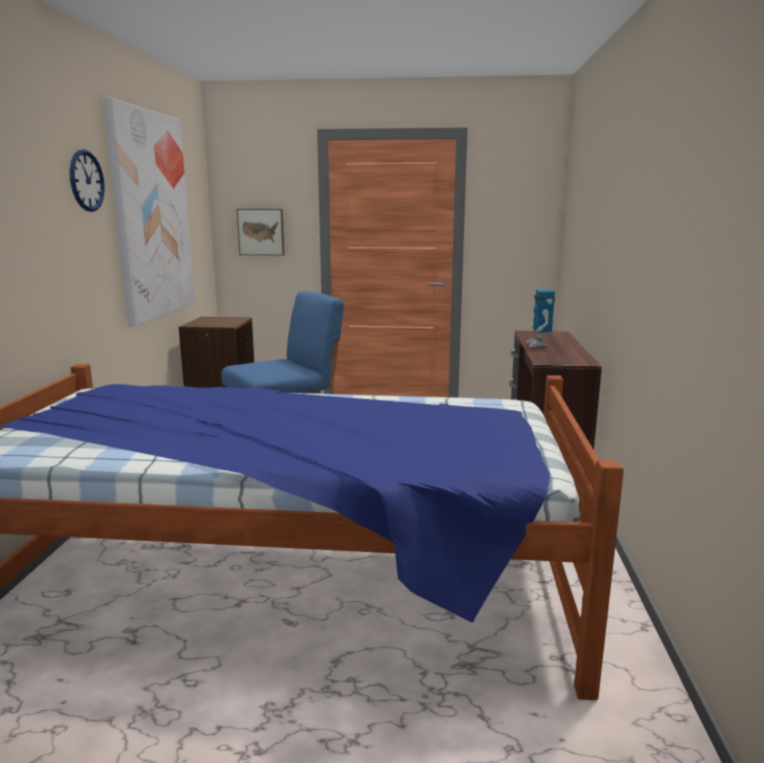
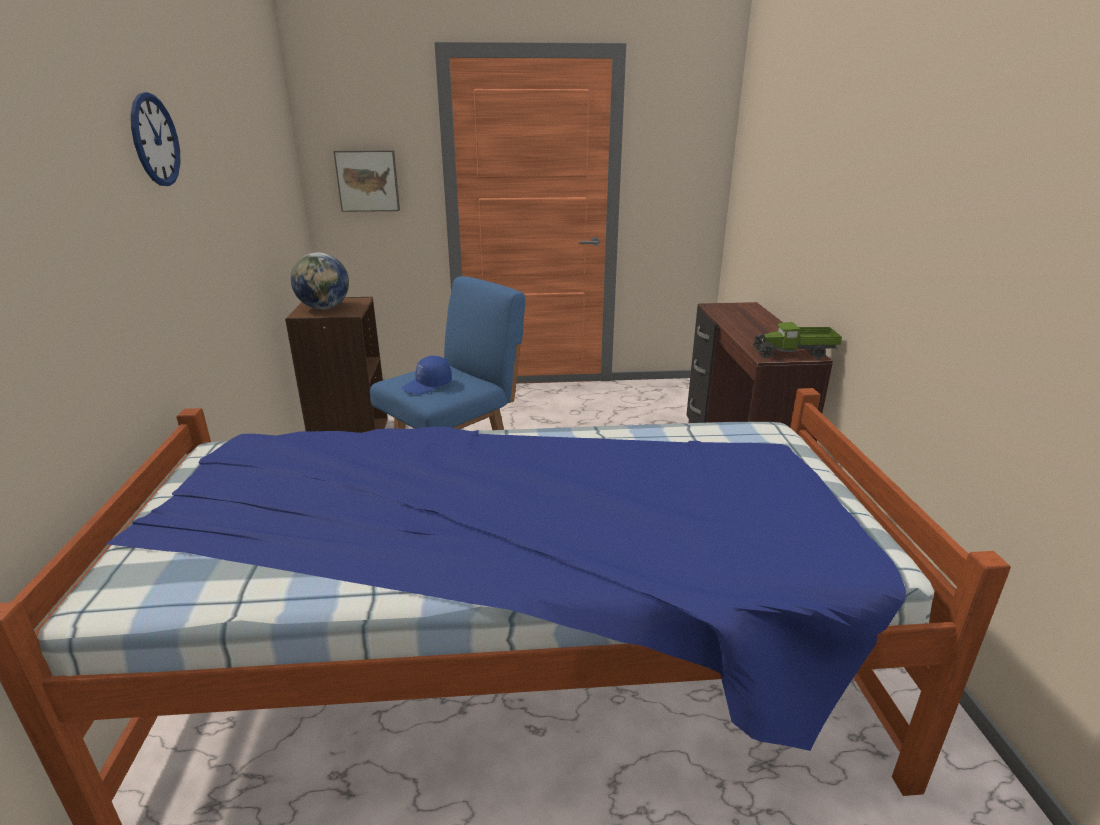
camera: 10 degrees left, 10 degrees up
picture [103,98,195,327] -> none
toy robot [526,290,555,347] -> none
none -> globe [291,252,349,309]
none -> blue cap [402,356,452,395]
none -> toy truck [752,322,842,359]

